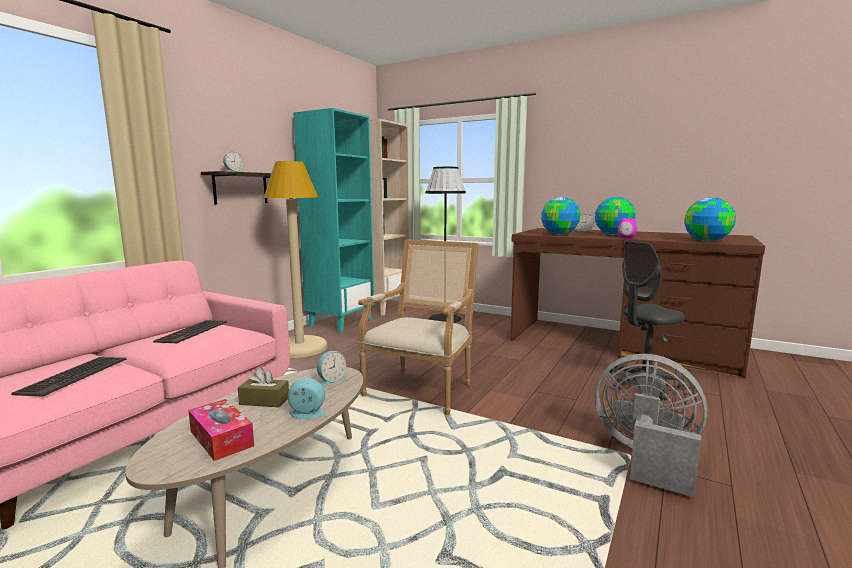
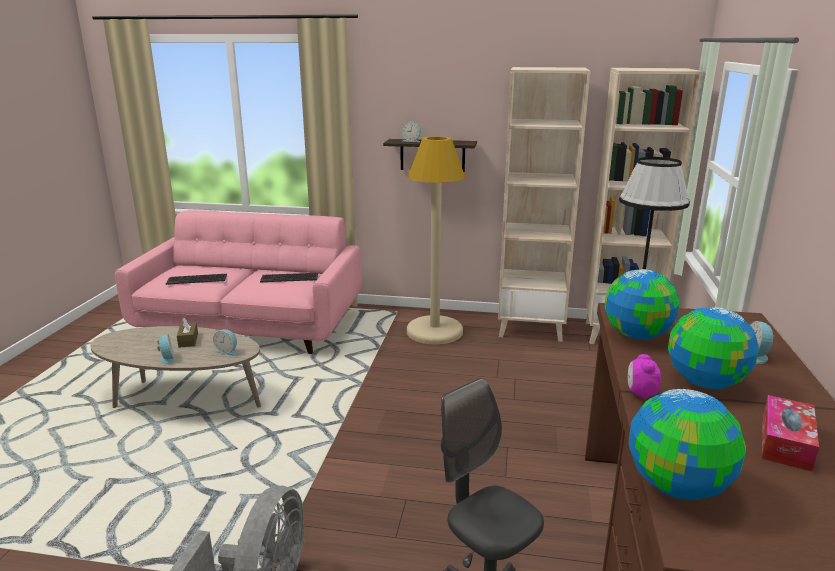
camera: 70 degrees right, 10 degrees up
tissue box [188,399,254,461] -> tissue box moved to [762,395,819,472]
turquoise bookcase [293,108,374,333] -> beige bookcase [498,67,591,342]
armchair [358,239,479,415] -> none

